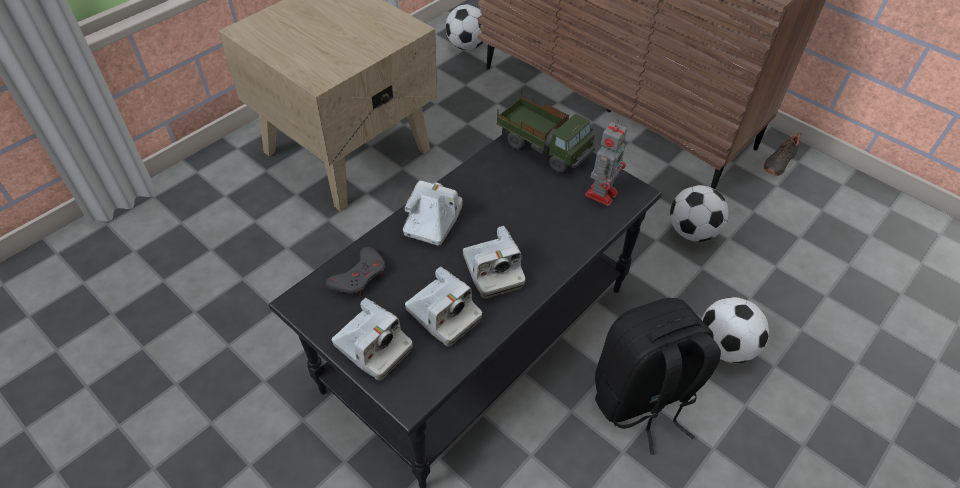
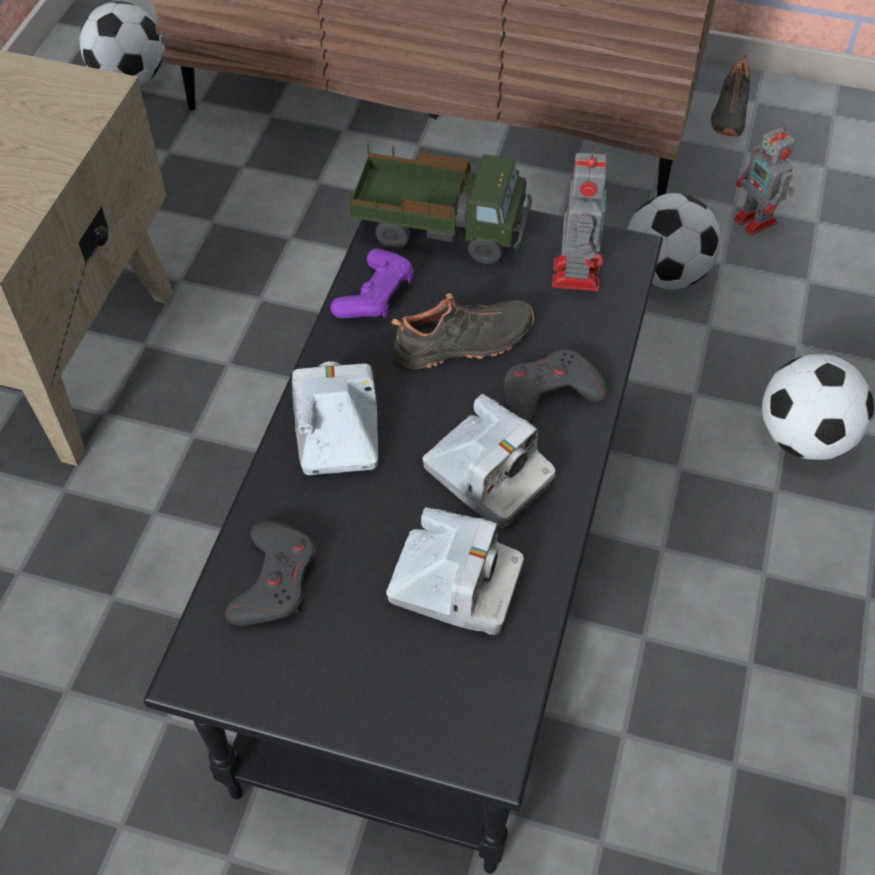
camera: 25 degrees left, 5 degrees up
camera [331,298,413,381] -> none
black backpack [595,298,721,455] -> none
none -> purple game controller [330,248,413,318]
none -> black shoe [391,293,534,369]
none -> grey game controller [504,349,607,424]
none -> toy robot [734,124,795,235]

